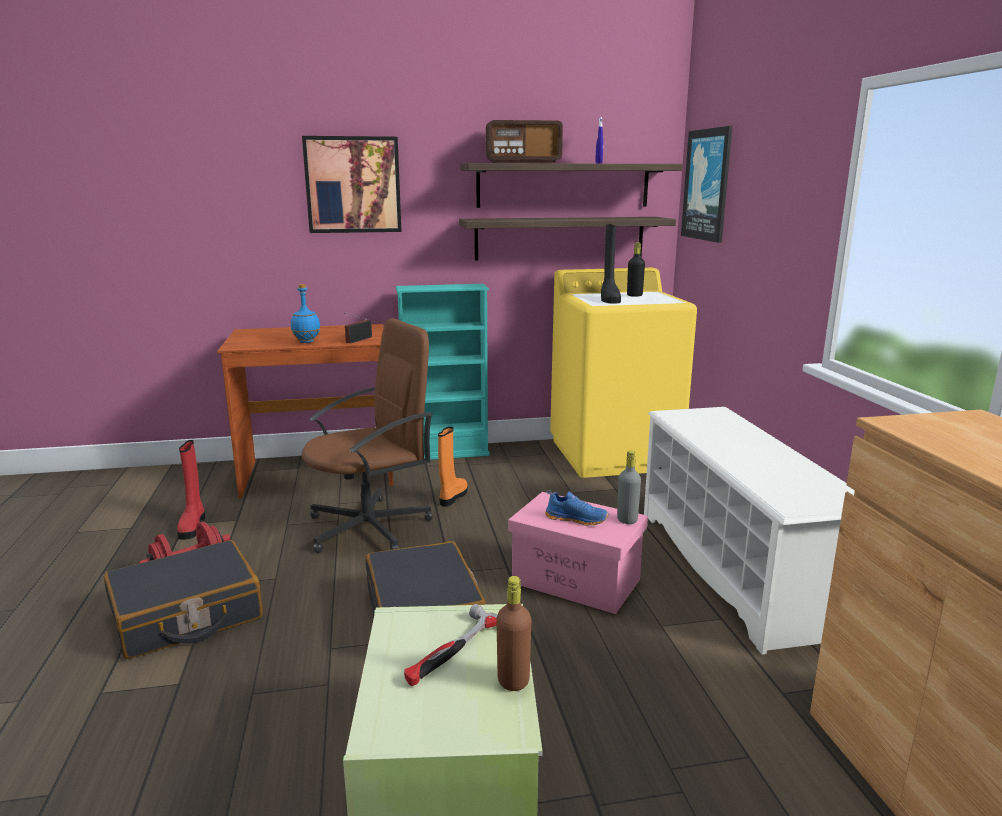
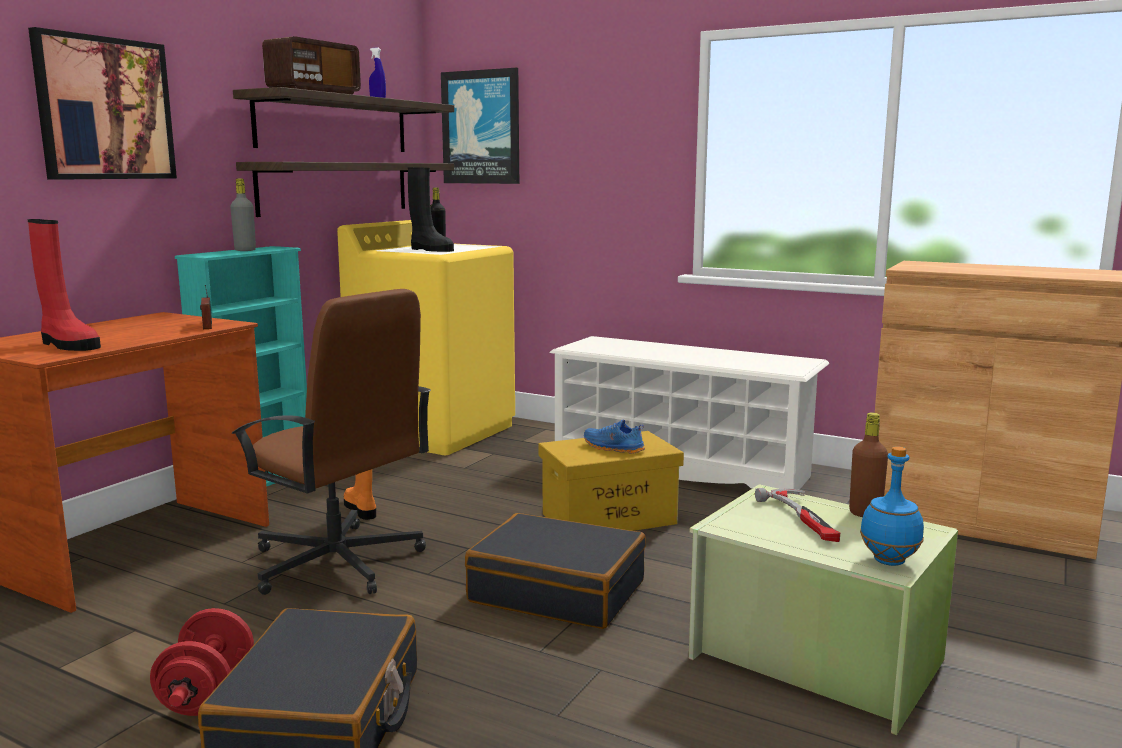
camera: 50 degrees left, 5 degrees down
red boot [177,440,205,540] -> red boot moved to [28,219,101,351]
blue bottle [291,284,321,343] -> blue bottle moved to [860,446,924,566]
brown office chair [302,318,433,553] -> brown office chair turned 120 degrees clockwise [232,289,431,595]
pink storage box [508,492,648,614] -> yellow storage box [539,431,684,531]
blue shoe [545,490,608,526] -> blue shoe turned 120 degrees counterclockwise [584,419,645,454]
grey bottle [617,450,641,524] -> grey bottle moved to [230,178,256,251]

